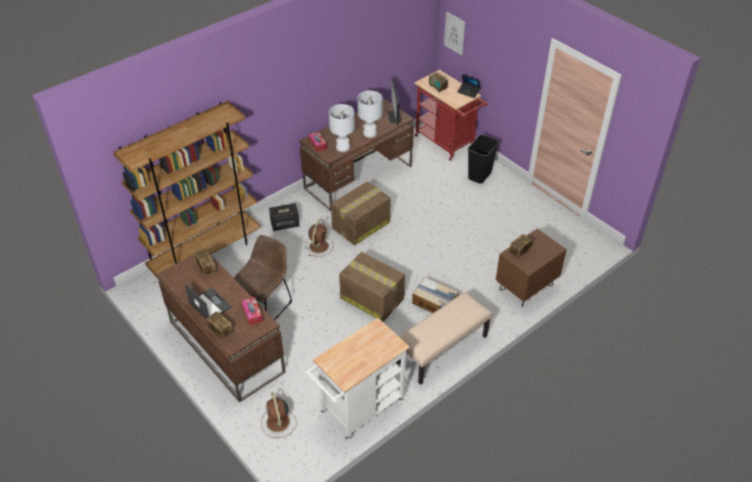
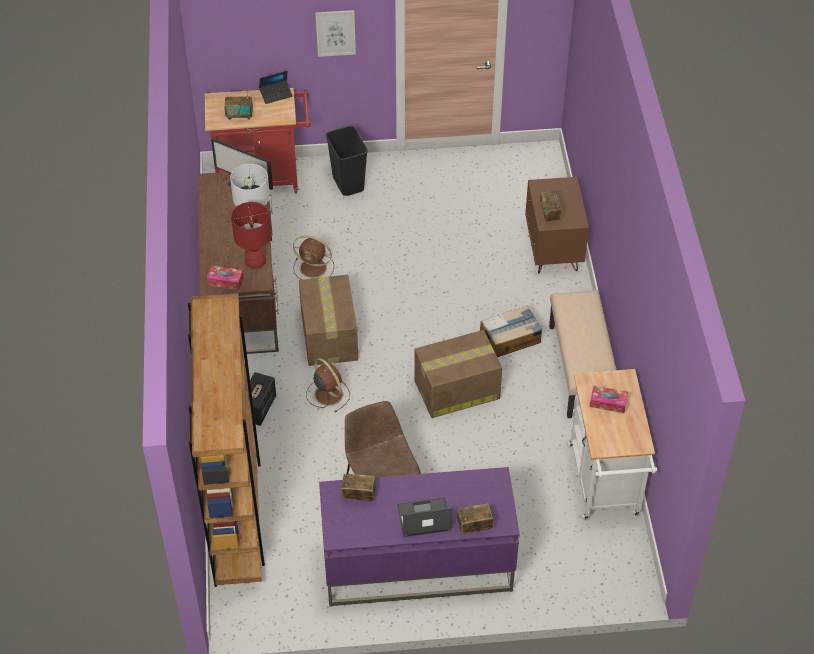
camera: 55 degrees left, 5 degrees up
brown desk [156,248,286,402] -> purple desk [319,467,520,607]
tissue box [242,297,263,325] -> tissue box moved to [590,386,628,413]
brown fan [261,392,297,438] -> brown fan moved to [293,236,334,280]
white table lamp [329,104,355,152] -> red table lamp [231,202,271,269]
picture [444,12,465,55] -> picture moved to [315,10,356,57]

